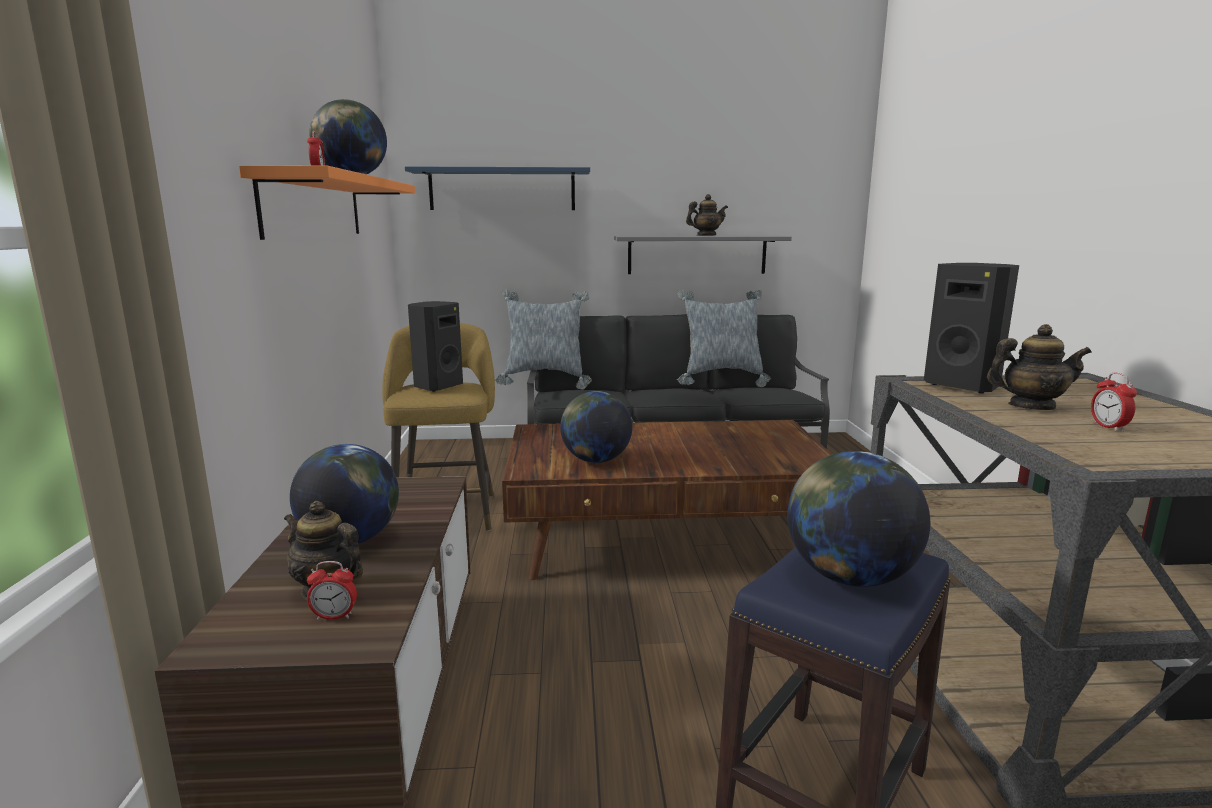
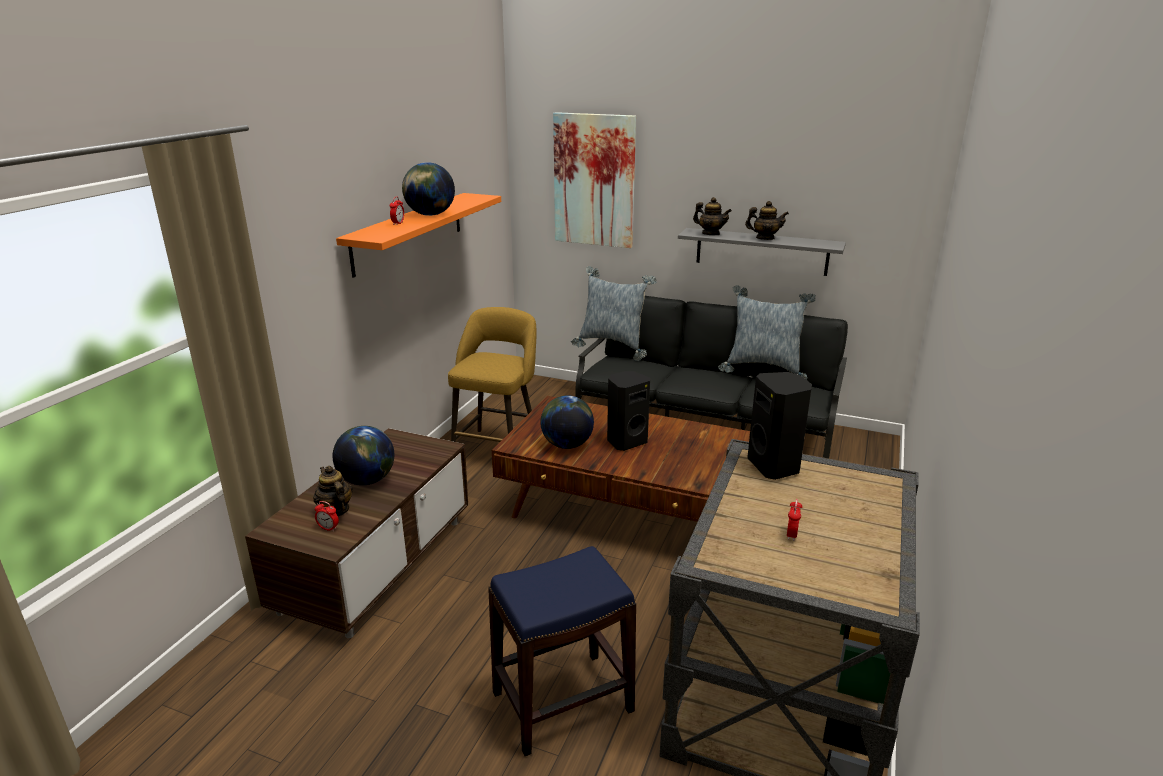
camera: 25 degrees right, 10 degrees up
blue shelf [405,166,590,210] -> picture [553,112,636,248]
black speaker [408,301,463,392] -> black speaker moved to [607,371,650,451]
globe [787,451,930,587] -> none
teapot [987,324,1092,410] -> teapot moved to [693,197,732,235]

